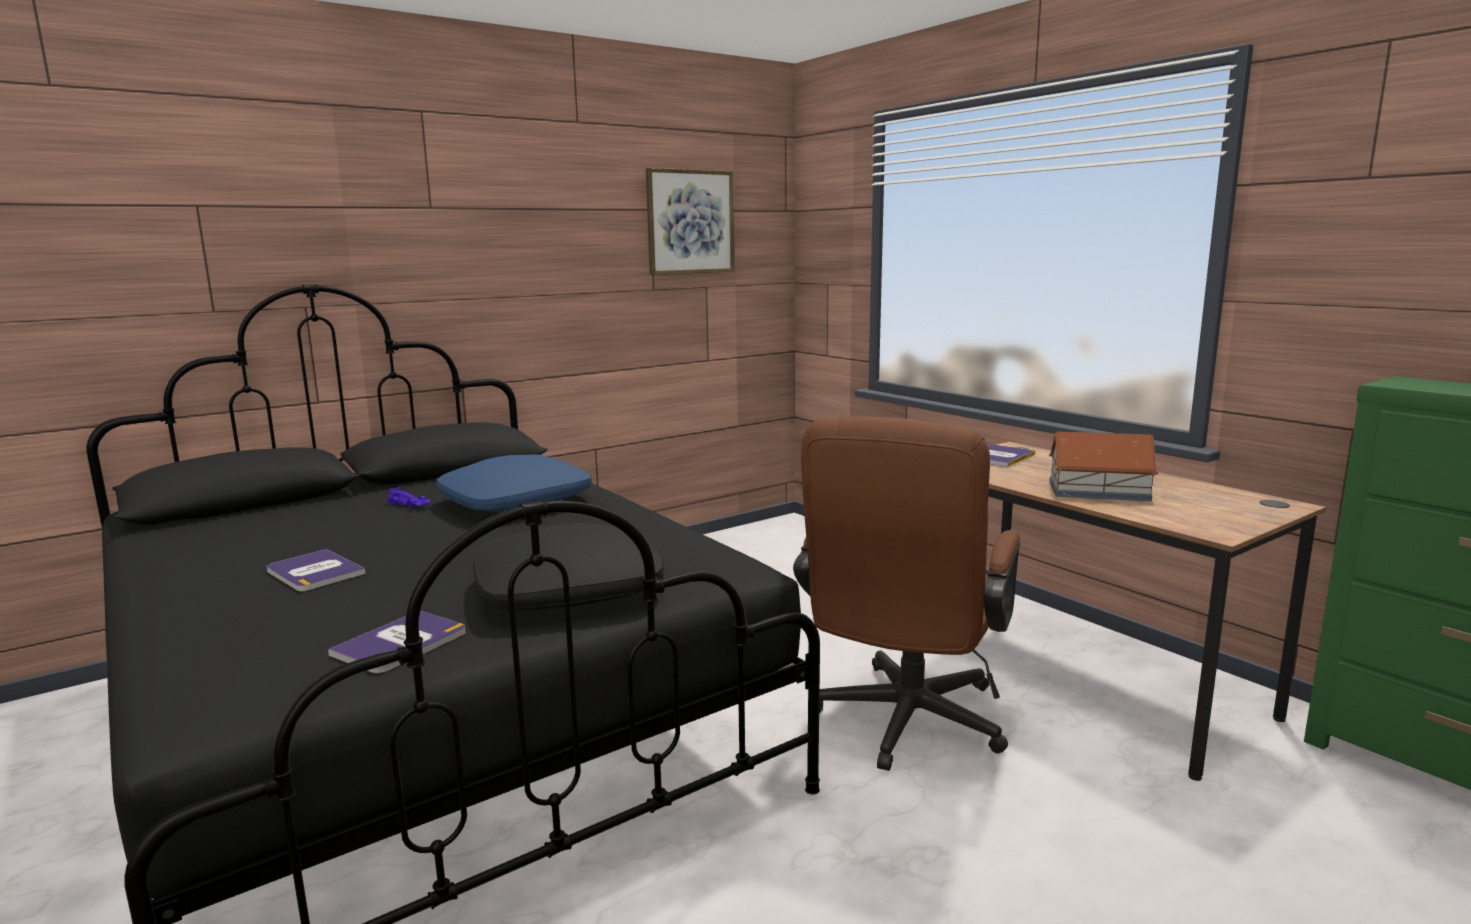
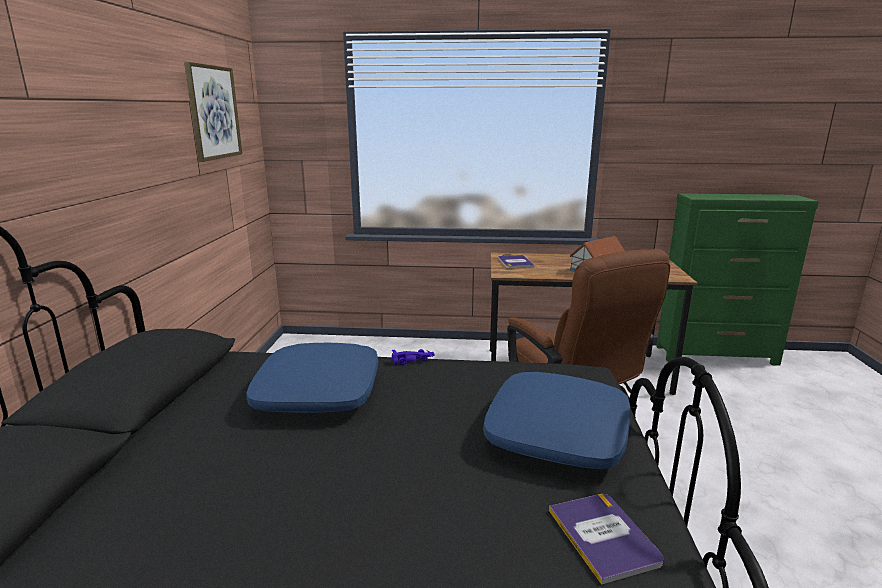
camera: 50 degrees left, 5 degrees up
book [266,549,366,591] -> none
purple toy car [387,487,430,508] -> purple toy car moved to [392,349,435,365]
black pillow [473,523,664,610] -> blue pillow [483,372,631,470]

